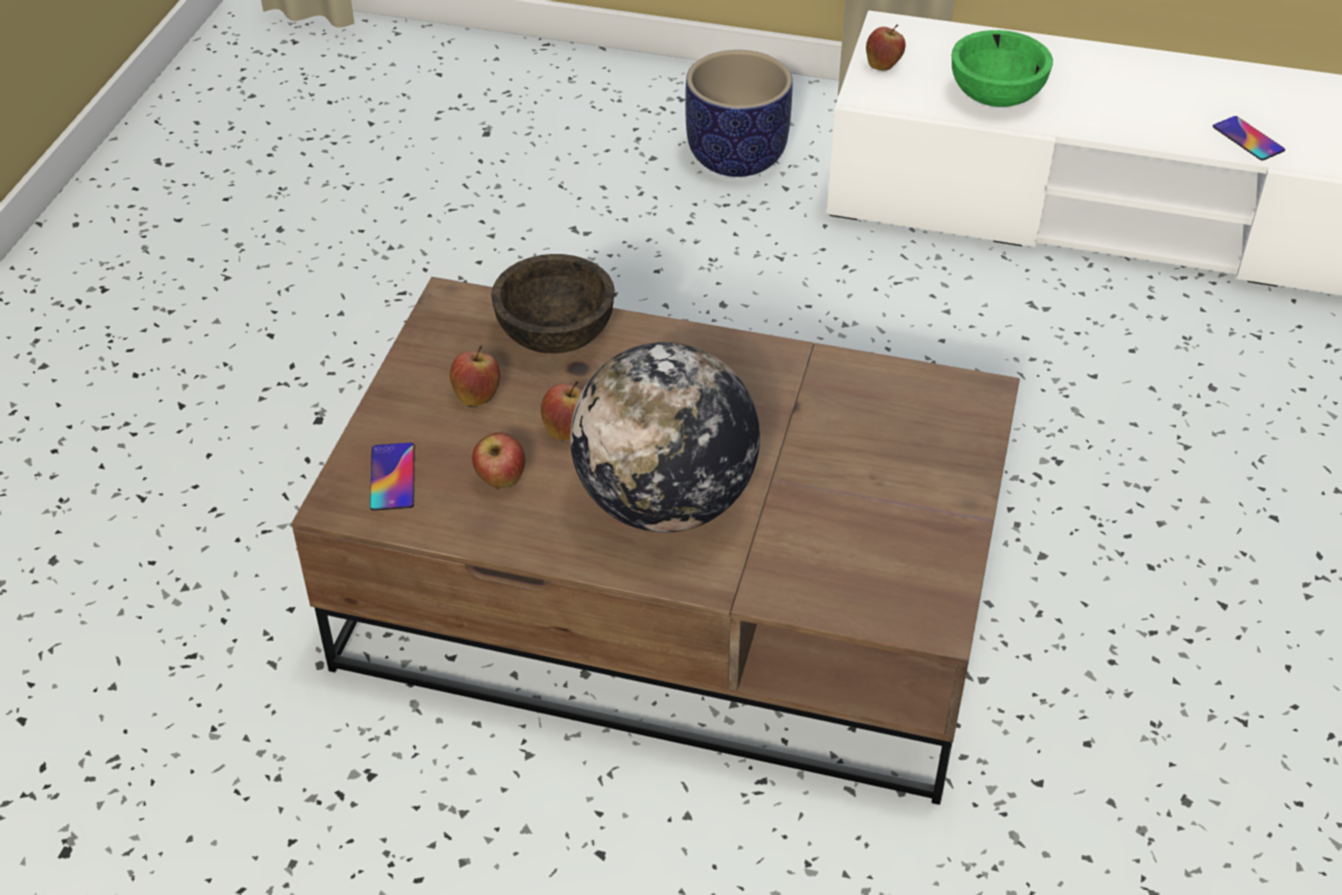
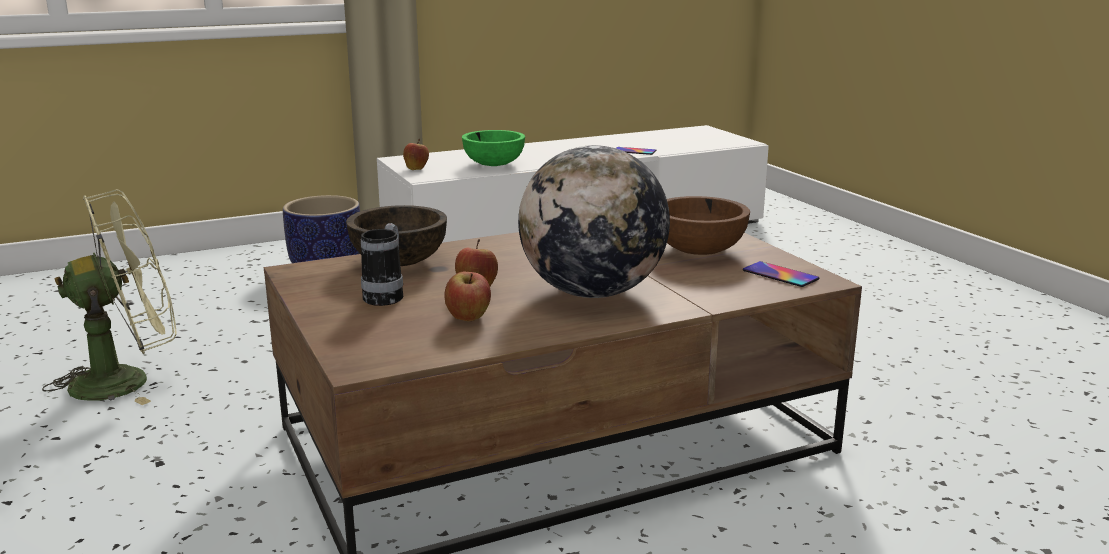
camera: 40 degrees left, 25 degrees down
phone [370,443,415,511] -> phone moved to [743,261,820,287]
apple [450,345,500,406] -> mug [361,223,403,306]
none -> green fan [42,189,177,405]
none -> brown bowl [667,196,750,255]

